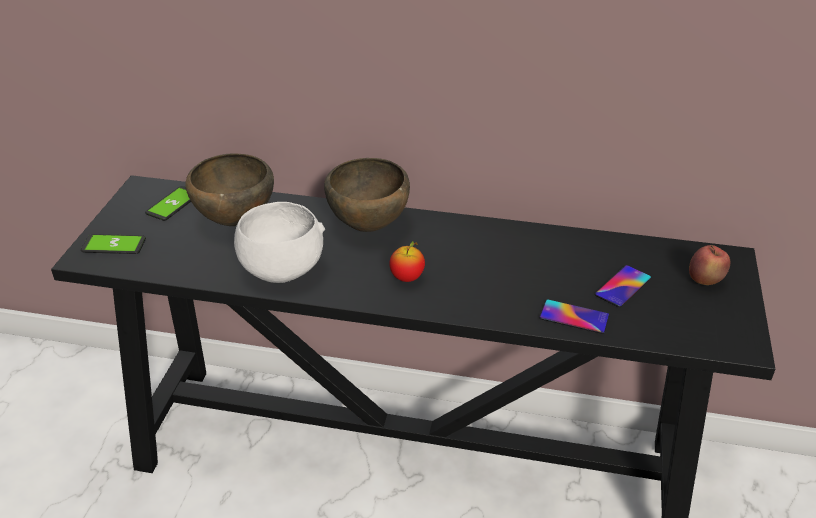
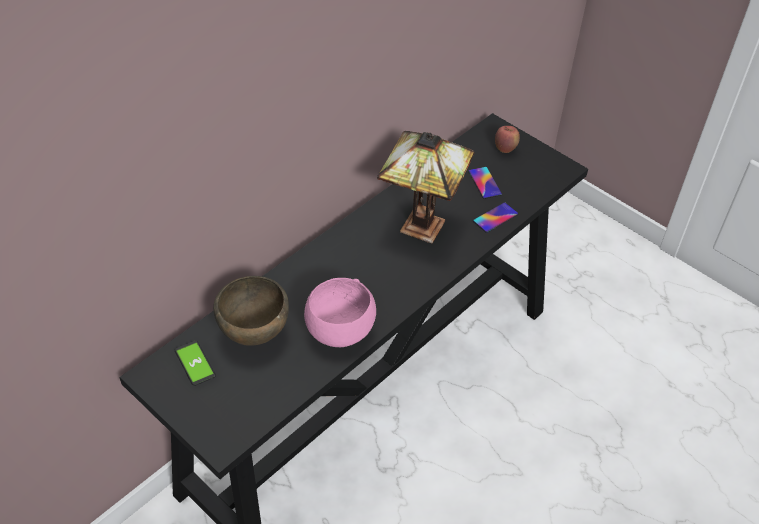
camera: 60 degrees left, 10 degrees up
phone [81,234,146,254] -> none
white bowl [234,202,325,283] -> pink bowl [304,278,376,347]
brown bowl [324,158,410,232] -> none
apple [389,241,425,282] -> none
none -> table lamp [377,131,475,243]

